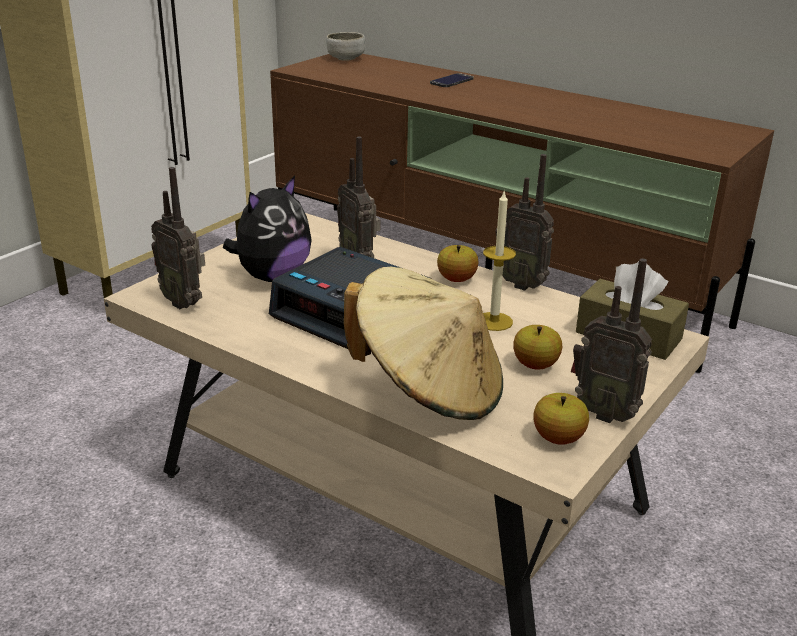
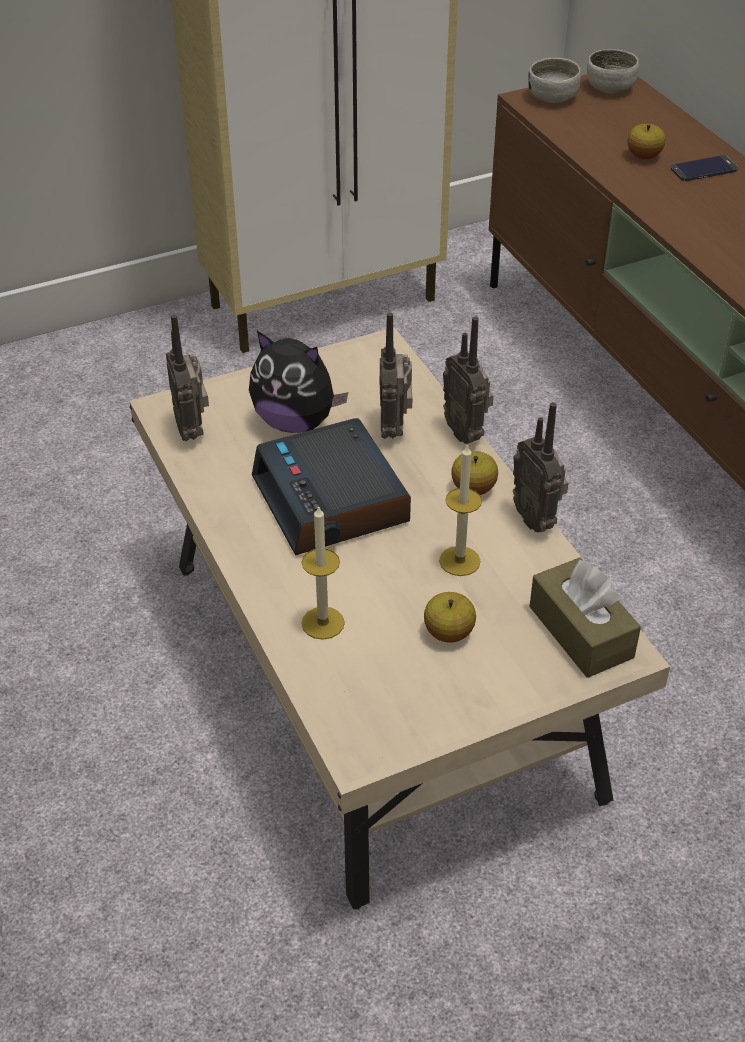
camera: 30 degrees right, 15 degrees up
plush toy [223,176,312,282] -> plush toy turned 45 degrees clockwise [249,331,348,433]
beige hat [344,267,503,420] -> candle [301,505,345,639]
apple [533,393,589,445] -> apple moved to [627,124,666,159]
radio [571,258,652,423] -> radio moved to [443,317,494,444]
none -> bowl [528,58,581,103]

